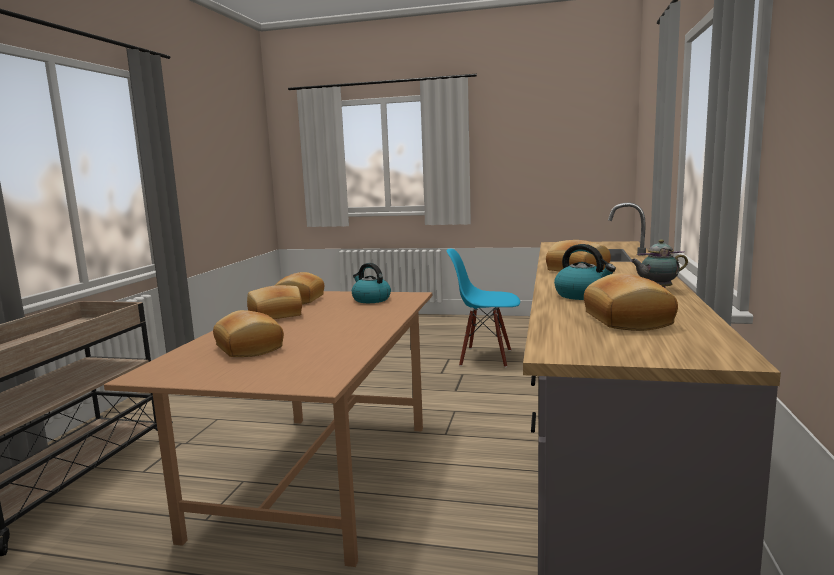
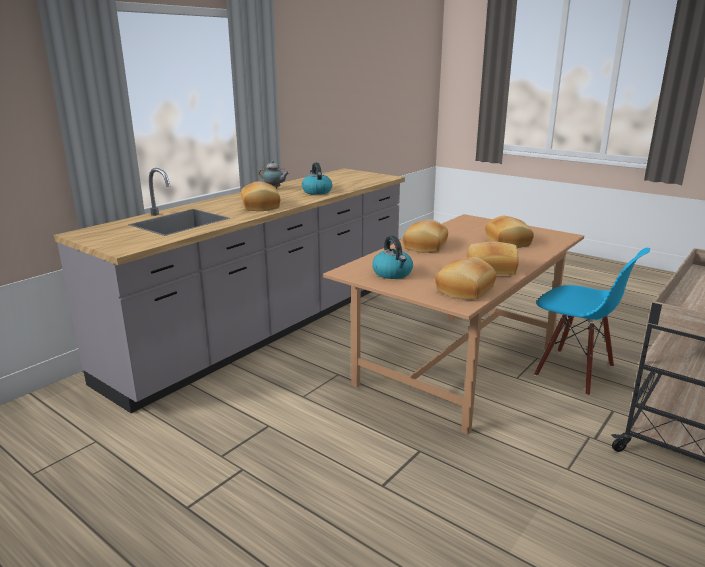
camera: 155 degrees left, 10 degrees up
blue chair [446,249,520,367] -> blue chair moved to [534,248,650,396]
bread [584,273,678,331] -> bread moved to [403,220,448,253]

